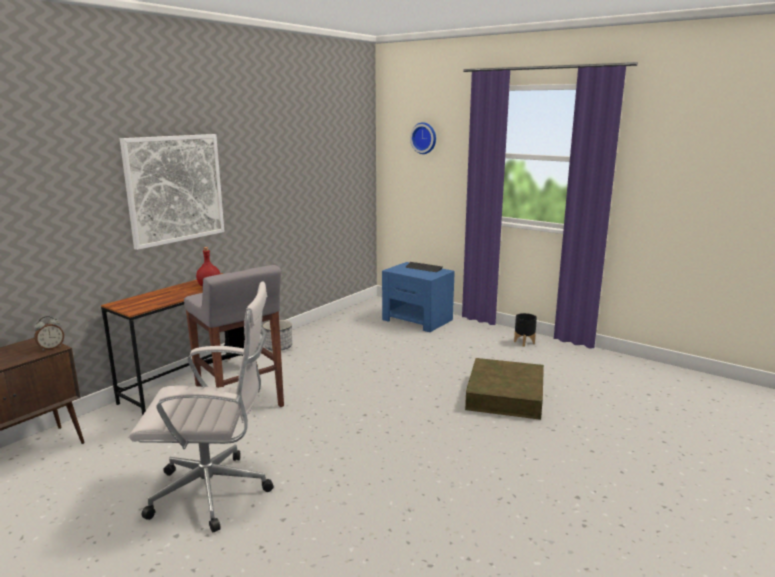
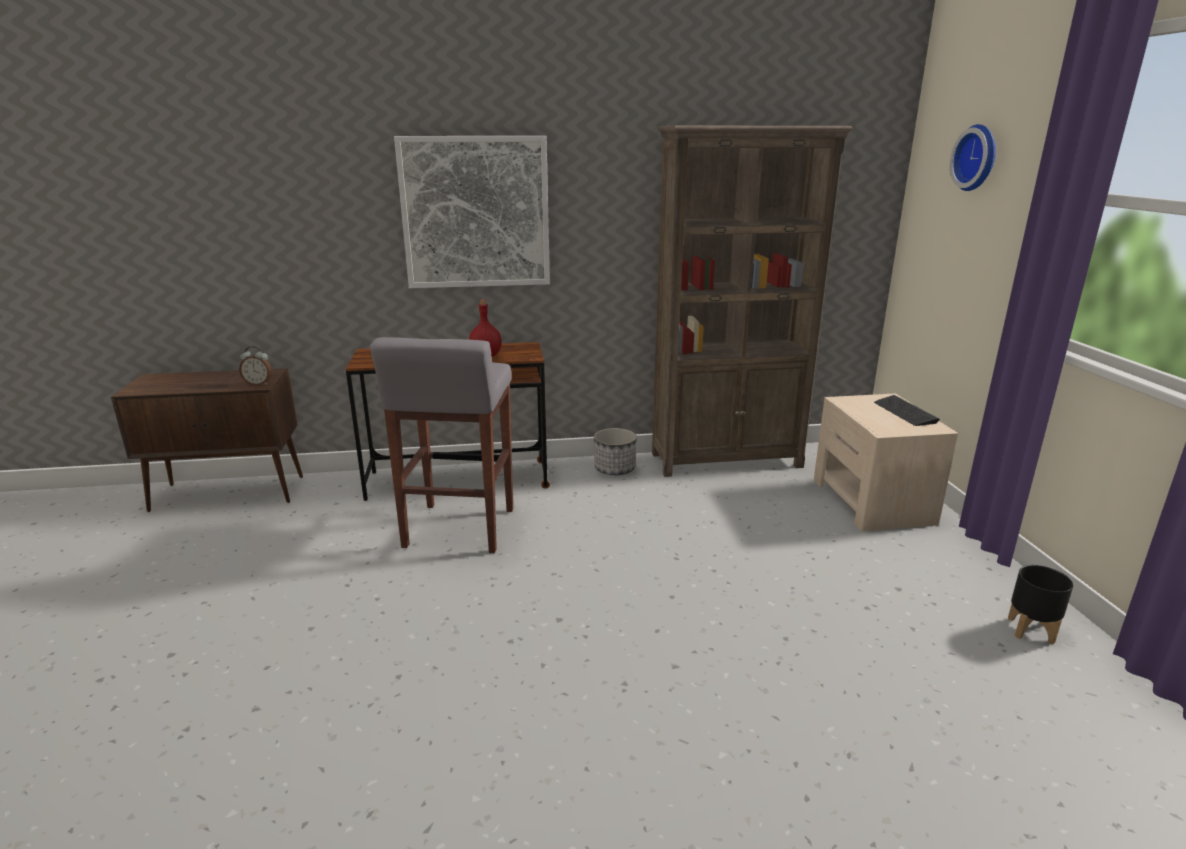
camera: 45 degrees right, 5 degrees up
white office chair [129,282,273,532] -> none
blue nightstand [382,262,455,332] -> beige nightstand [814,394,958,531]
brown storage box [465,358,544,420] -> none
none -> brown bookcase [652,125,853,477]

